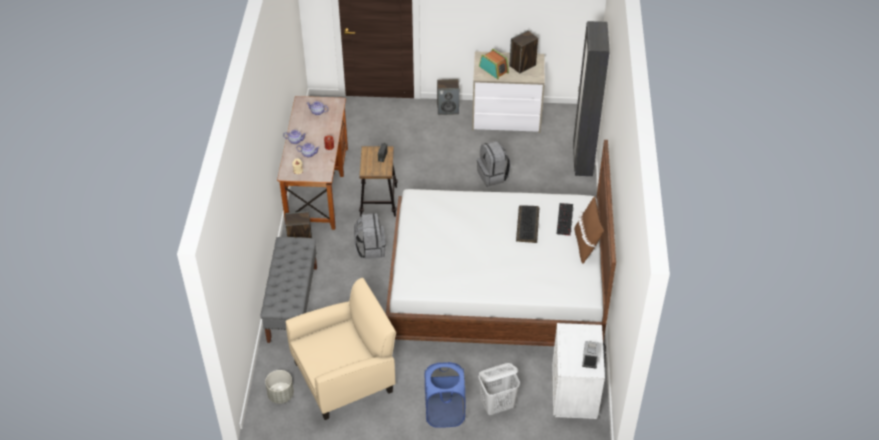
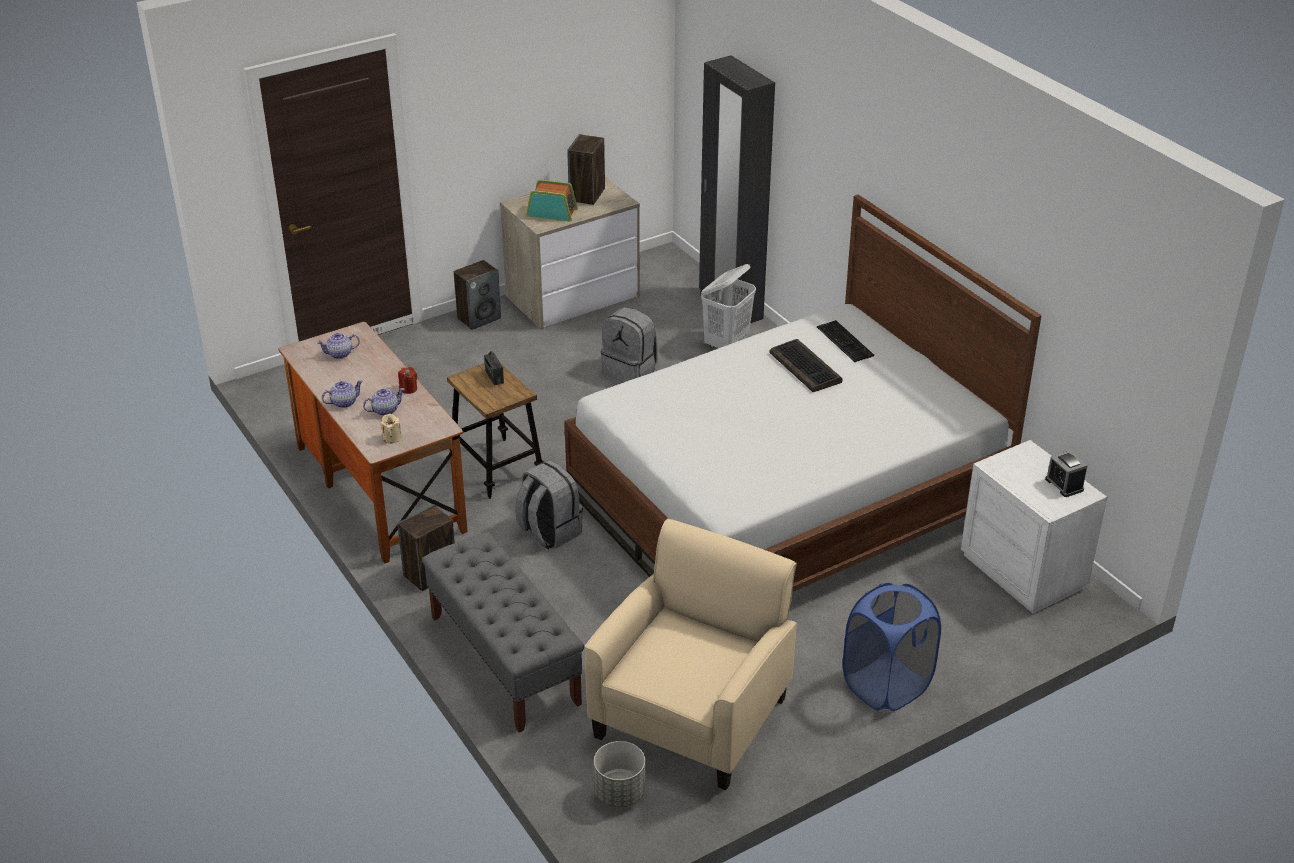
camera: 35 degrees left, 10 degrees down
white laundry basket [478,363,520,415] -> white laundry basket moved to [701,264,756,348]
brown pillow [574,196,604,264] -> none

